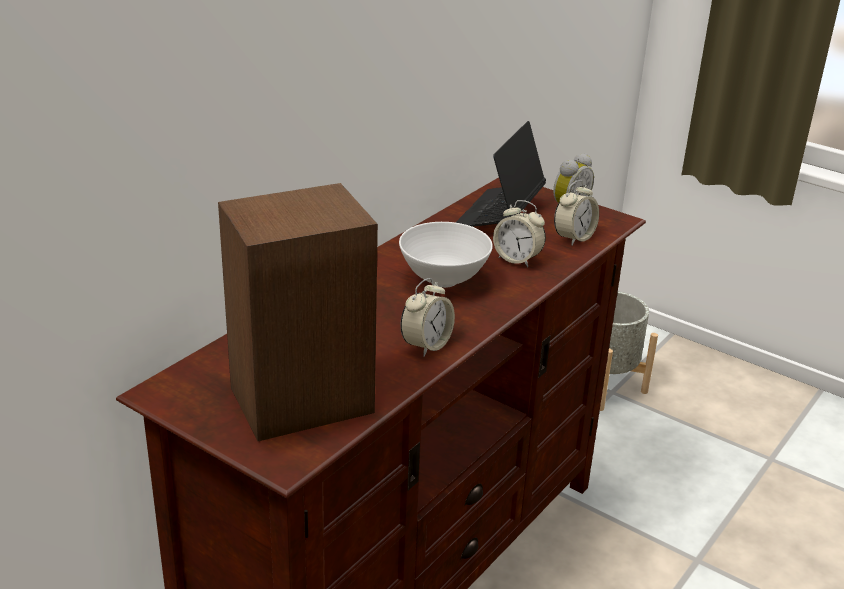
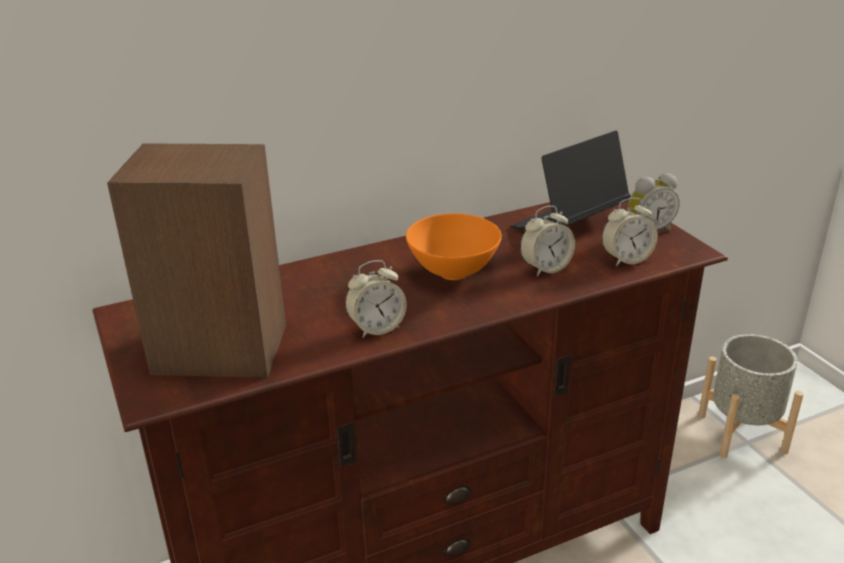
camera: 30 degrees right, 0 degrees up
white bowl [399,222,493,288] -> orange bowl [406,213,502,280]
alarm clock [493,200,546,267] -> alarm clock turned 90 degrees counterclockwise [520,206,575,277]

